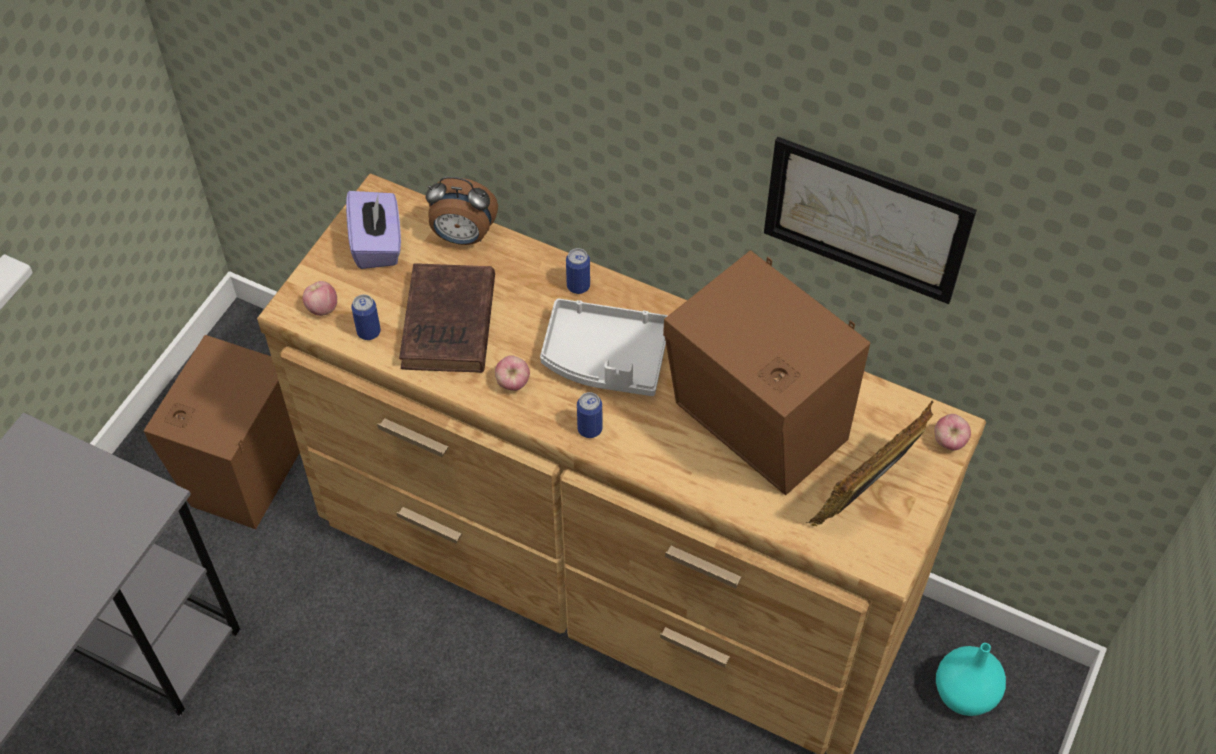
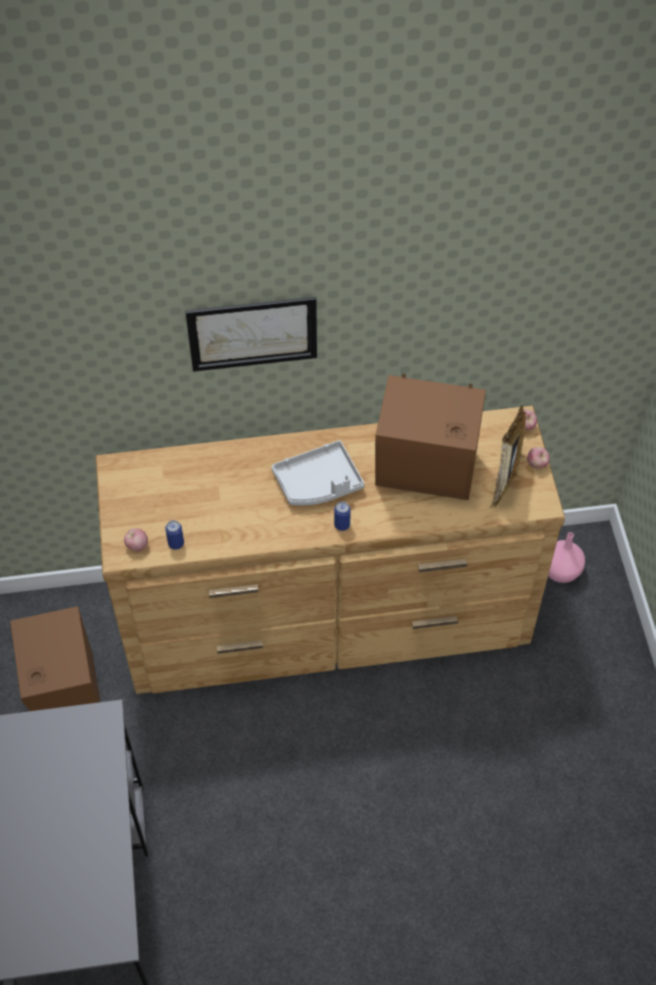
camera: 35 degrees left, 0 degrees up
purple tissue box [346,191,401,269] -> none
brown book [399,263,495,373] -> none
alarm clock [426,177,498,245] -> none
apple [495,355,530,391] -> apple moved to [527,447,550,468]
can [566,248,590,294] -> none
picture [764,137,977,304] -> picture moved to [185,297,317,372]
turquoise vase [936,643,1006,716] -> pink vase [548,532,585,583]

